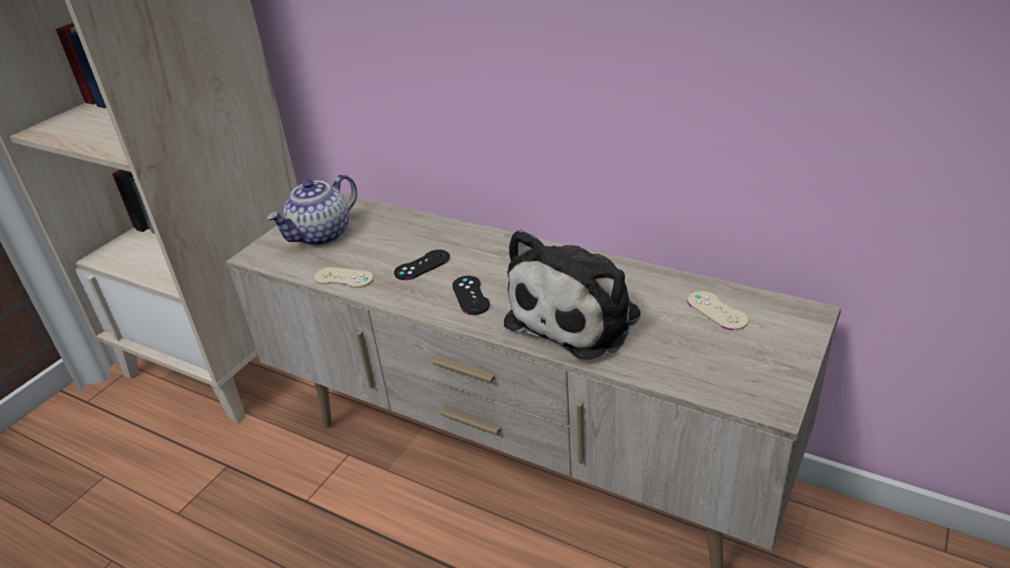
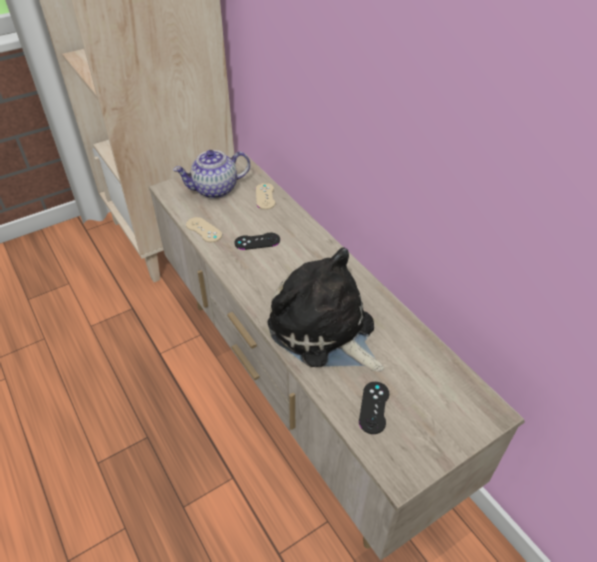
camera: 25 degrees right, 10 degrees up
black game controller [452,276,490,315] -> black game controller moved to [359,382,389,434]
plush toy [504,229,641,360] -> plush toy turned 75 degrees clockwise [268,247,384,372]
beige game controller [687,291,748,330] -> beige game controller moved to [256,183,275,210]

